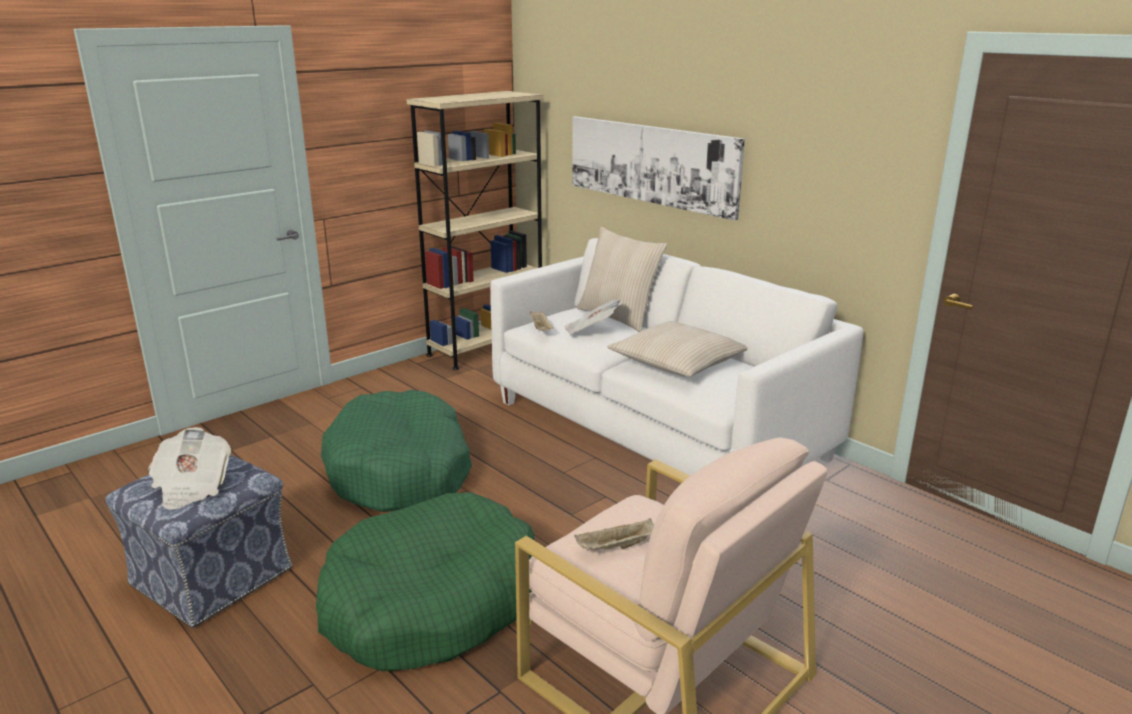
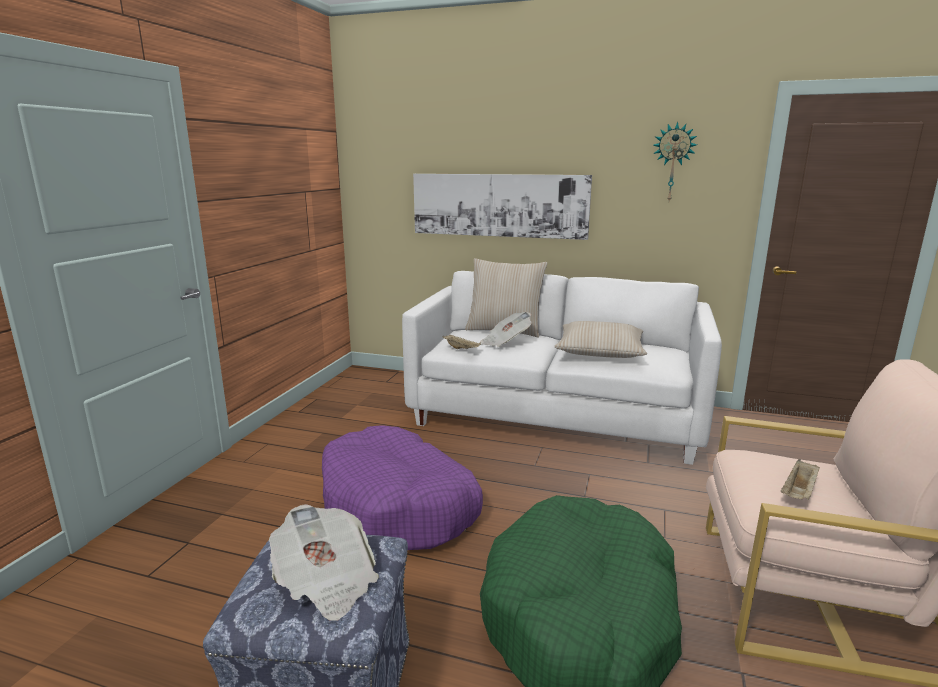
camera: 30 degrees left, 5 degrees down
green dog bed [321,390,472,512] -> purple dog bed [322,425,483,550]
beige bookcase [407,91,544,370] -> none
none -> wall clock [653,122,697,201]

